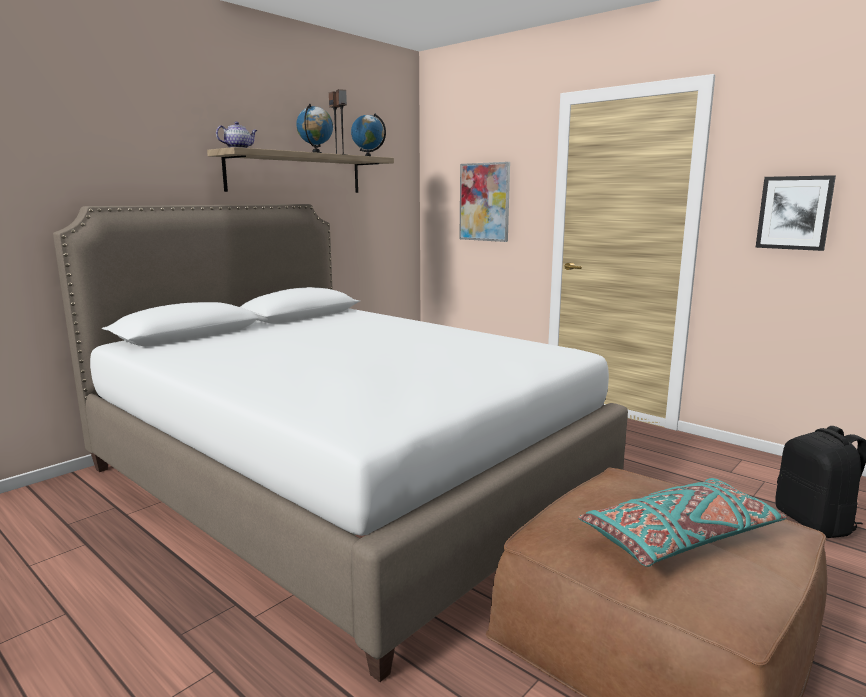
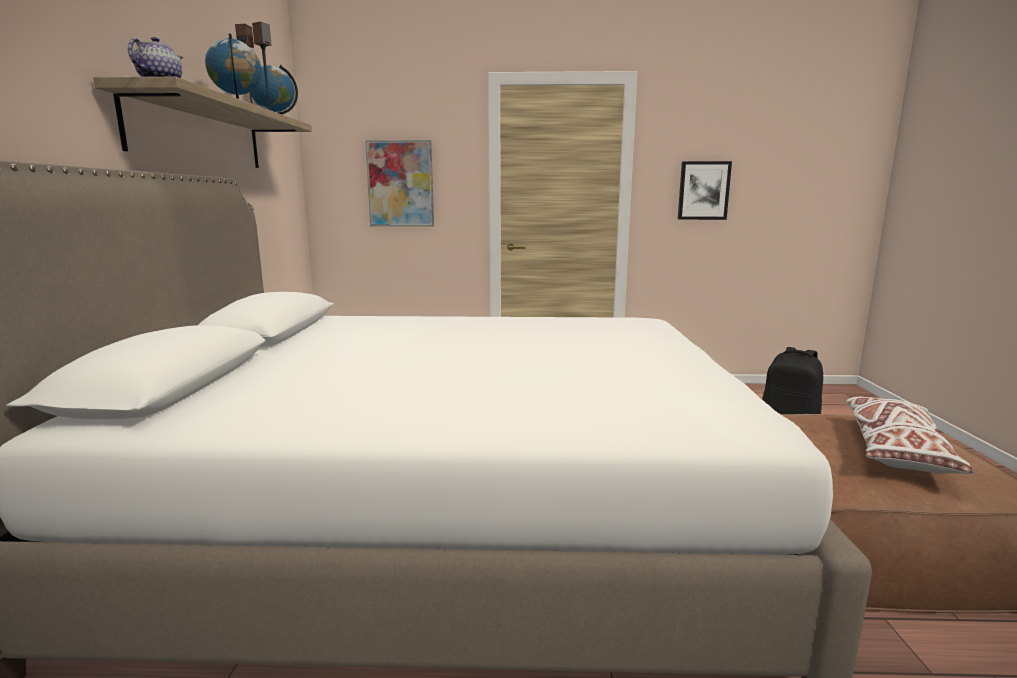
camera: 40 degrees left, 0 degrees up
turquoise pillow [578,478,787,567] -> white pillow [847,397,974,474]

